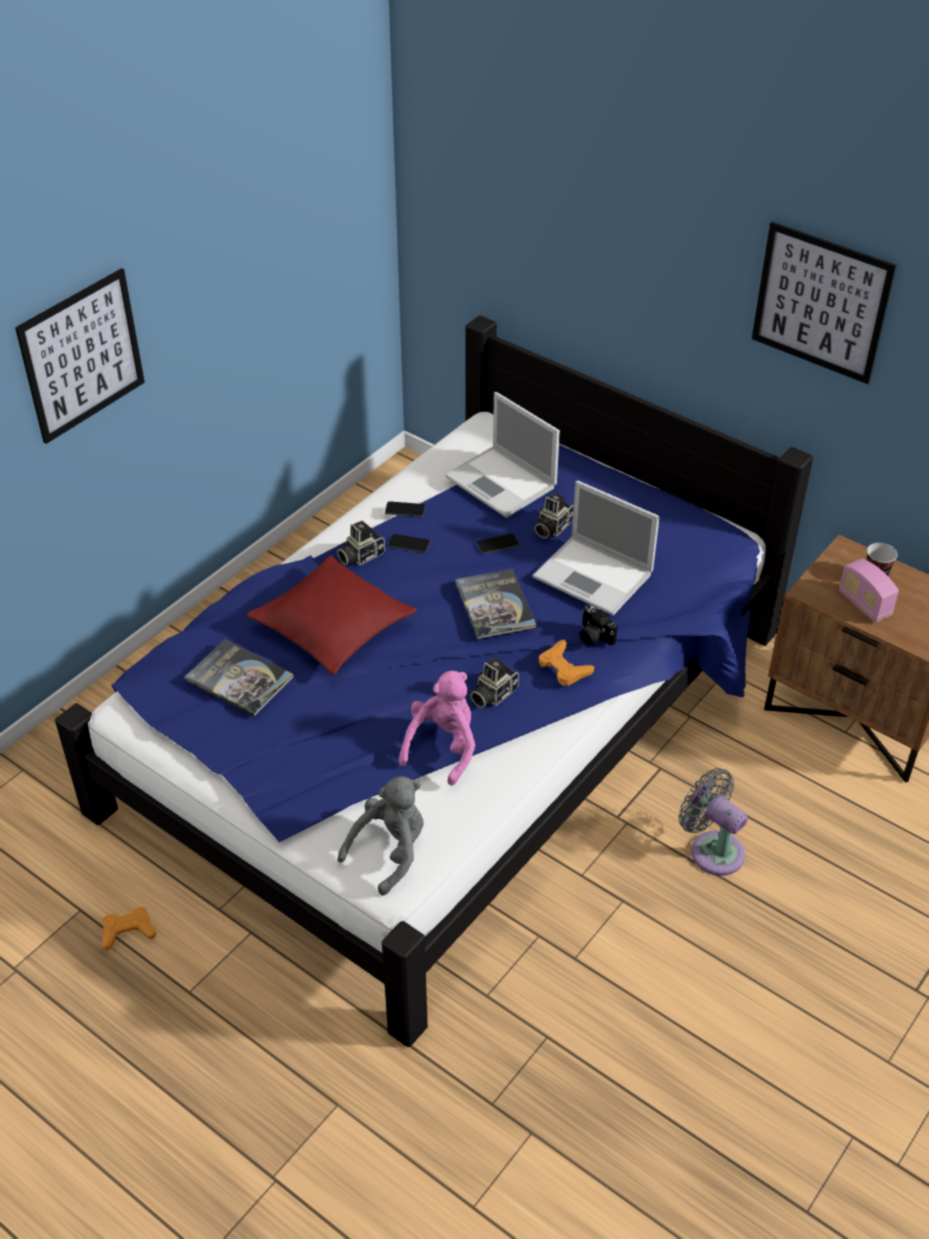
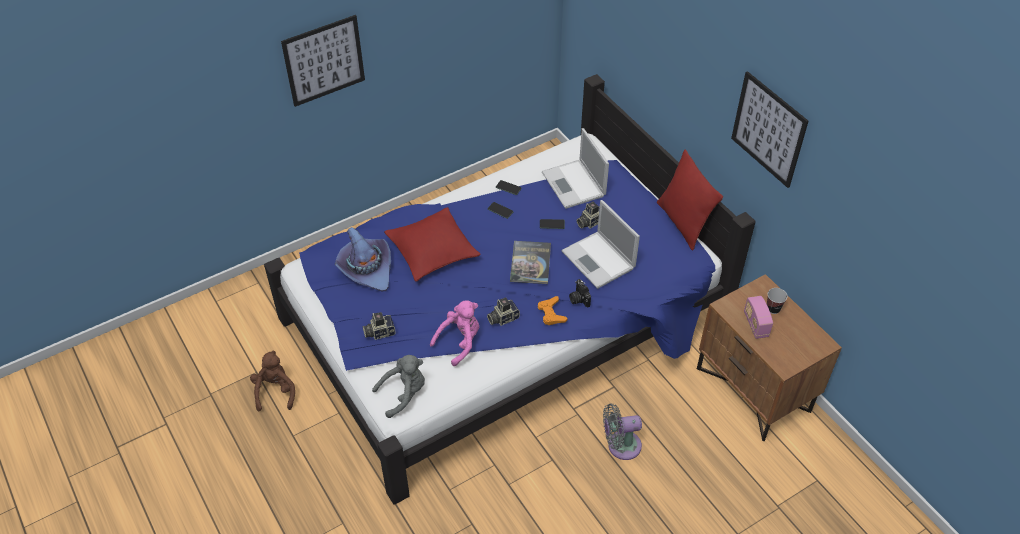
camera: 20 degrees right, 5 degrees up
orange game controller [102,907,156,951] -> brown plush toy [250,350,295,411]
book [184,639,294,716] -> purple hat [335,227,391,291]
camera [337,521,385,566] -> camera moved to [363,312,395,340]
grey fan [679,768,748,876] -> grey fan turned 75 degrees counterclockwise [603,403,642,460]
none -> red pillow [657,150,723,250]

